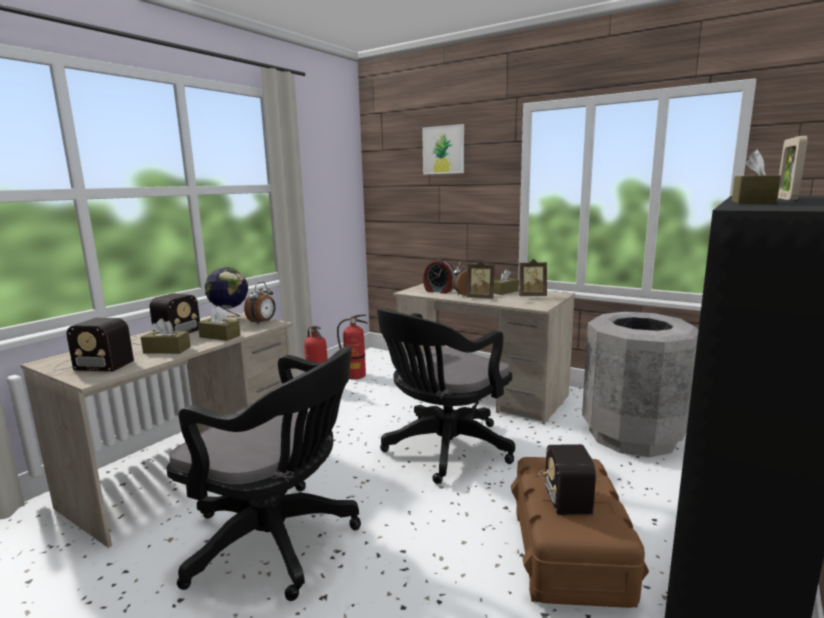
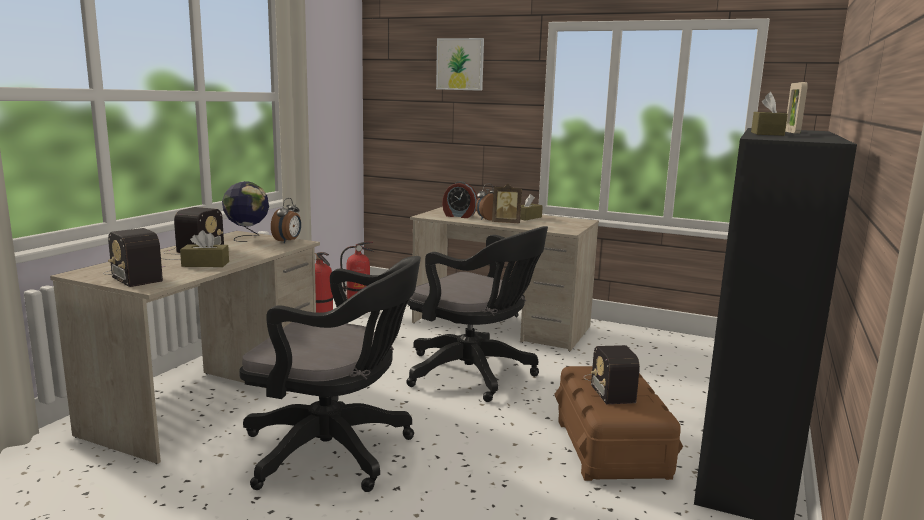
camera: 10 degrees left, 0 degrees up
radio [53,317,134,372] -> radio turned 45 degrees clockwise [103,228,166,287]
brown tissue box [198,306,240,341] -> none
black office chair [377,309,515,484] -> black office chair turned 90 degrees counterclockwise [406,226,548,402]
picture frame [520,259,547,296] -> none
grey trash can [582,312,699,457] -> none

